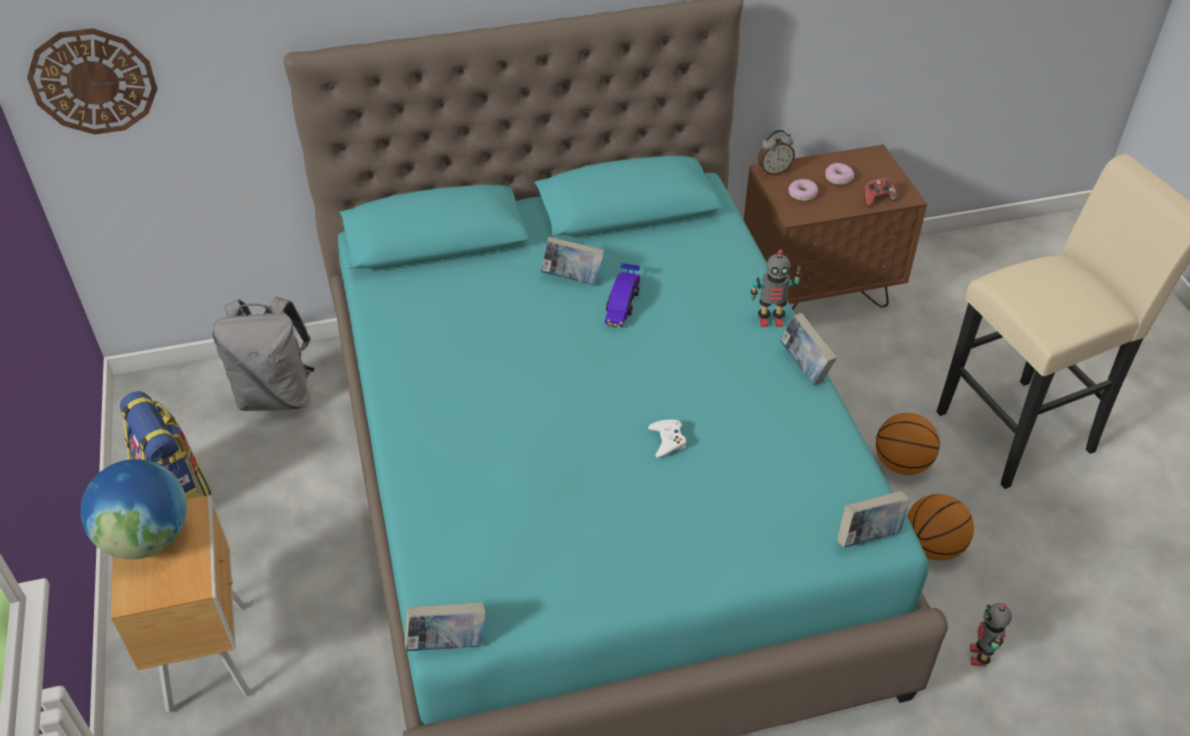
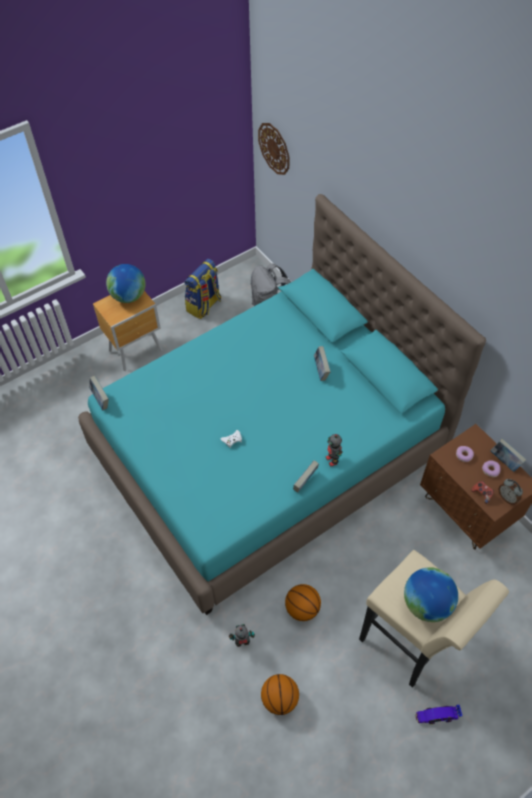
camera: 70 degrees right, 10 degrees up
toy car [605,263,640,328] -> toy car moved to [415,705,462,724]
alarm clock [758,130,795,175] -> alarm clock moved to [499,479,523,505]
book [837,491,910,548] -> book moved to [490,438,526,472]
basketball [876,413,940,475] -> basketball moved to [261,674,299,715]
none -> globe [404,567,458,622]

